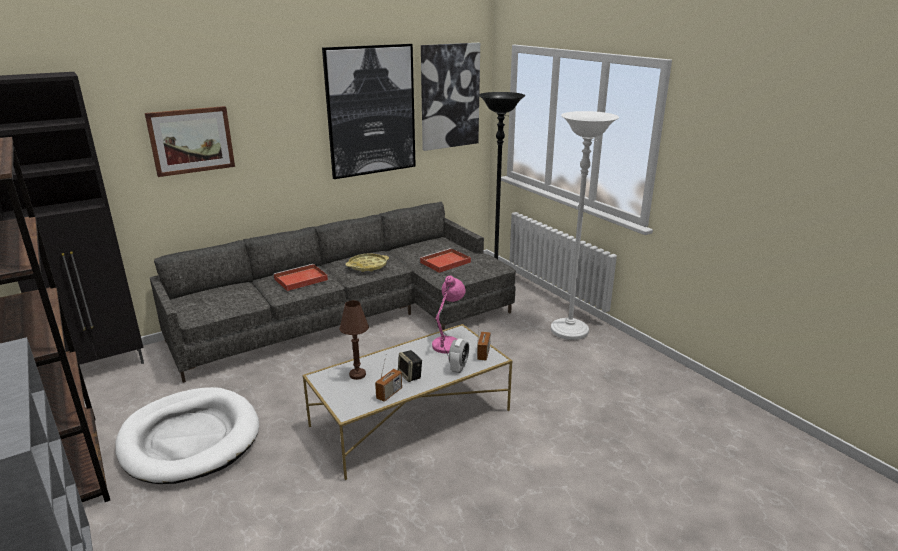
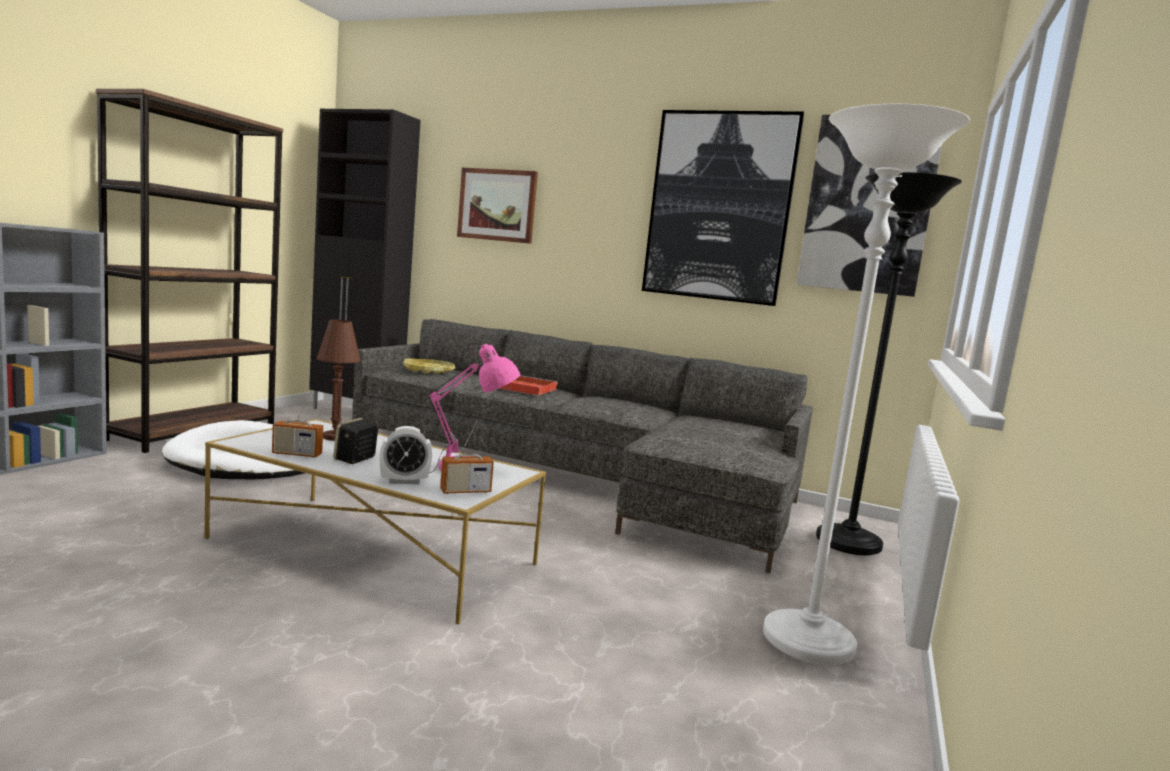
camera: 55 degrees right, 15 degrees down
yellow tray [346,253,389,272] -> yellow tray moved to [403,358,455,374]
red tray [419,248,471,273] -> none

